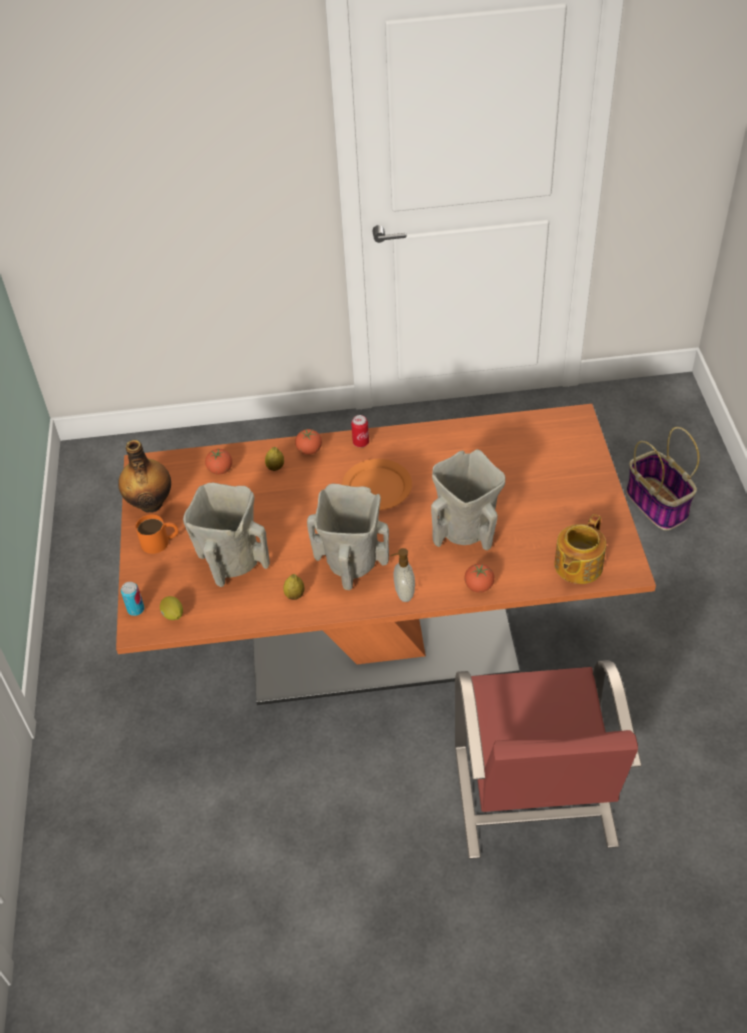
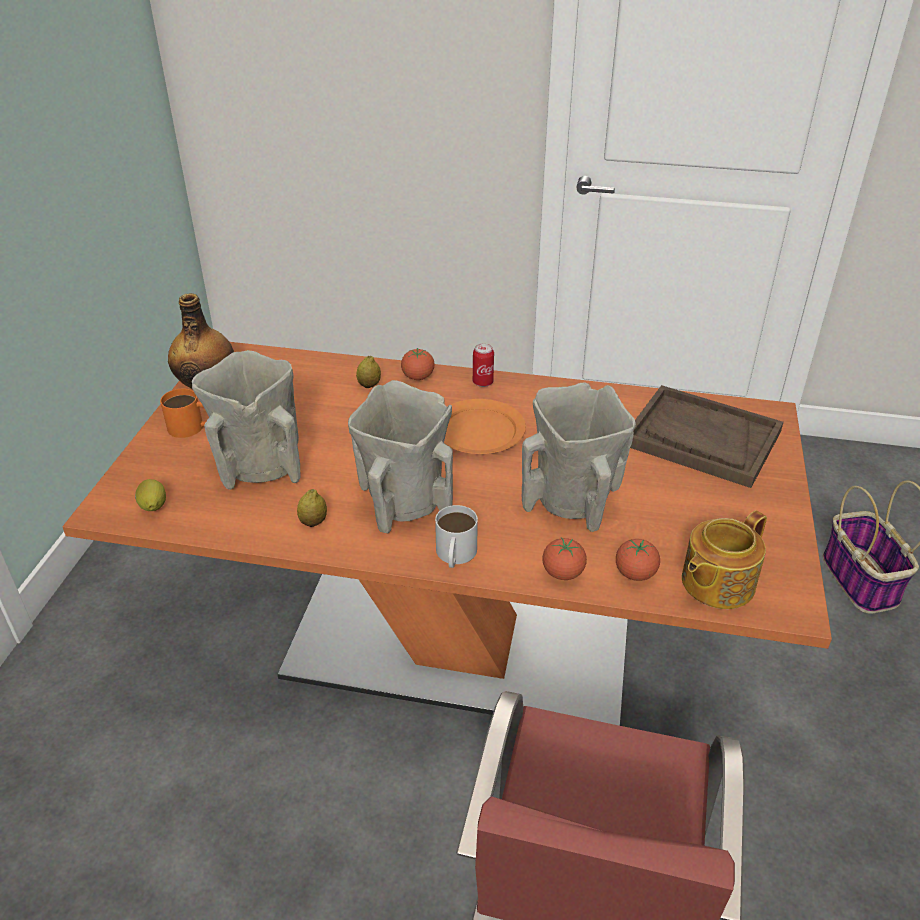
camera: 15 degrees right, 10 degrees down
can [121,582,145,616] -> none
tomato [205,449,232,475] -> tomato moved to [616,539,660,581]
soap dispenser [391,548,415,602] -> white mug [435,505,478,568]
none -> brown tray [630,385,783,488]

